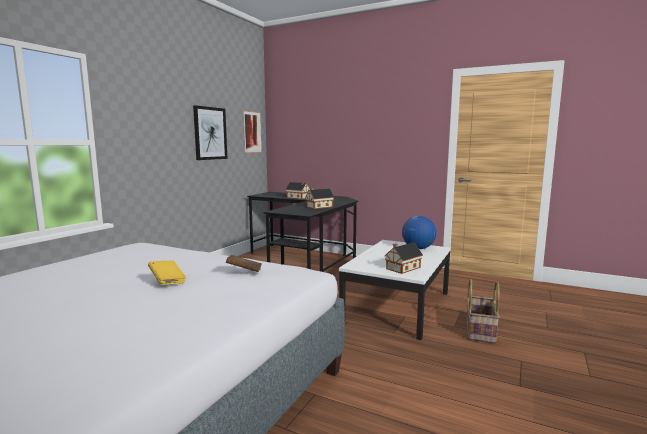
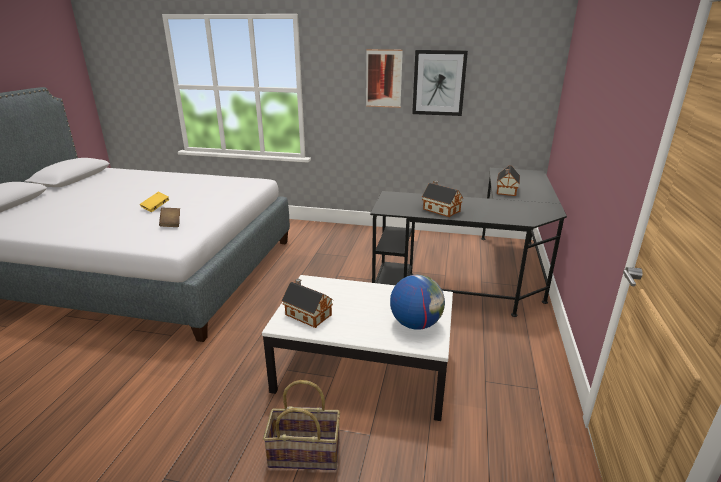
camera: 75 degrees right, 15 degrees up
picture [244,111,262,153] -> picture moved to [366,49,403,108]

